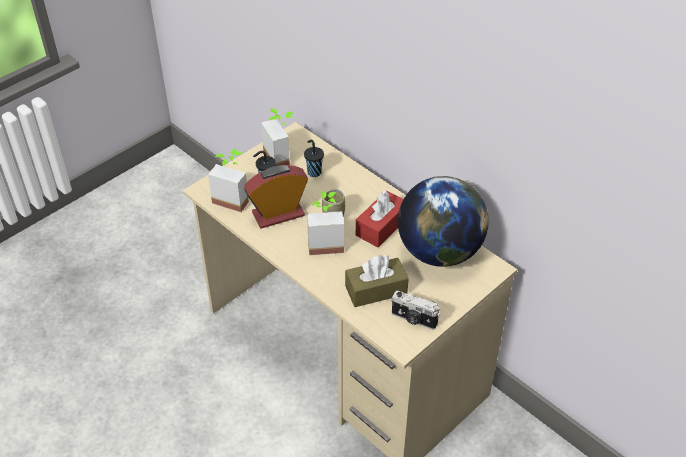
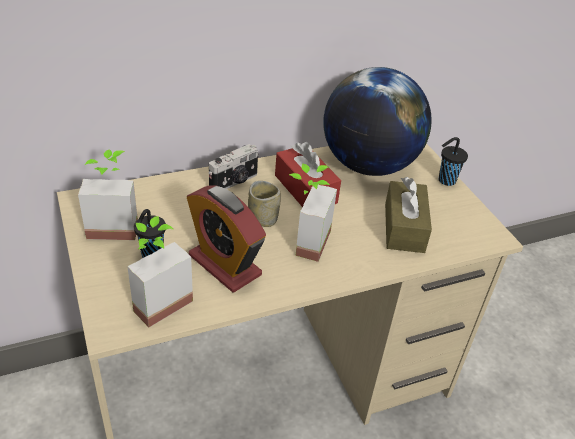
camera: 70 degrees left, 5 degrees down
alarm clock [244,165,308,229] -> alarm clock turned 45 degrees counterclockwise [187,185,266,292]
black cup [304,140,324,177] -> black cup moved to [438,137,468,186]
camera [391,290,440,330] -> camera moved to [209,144,258,189]

